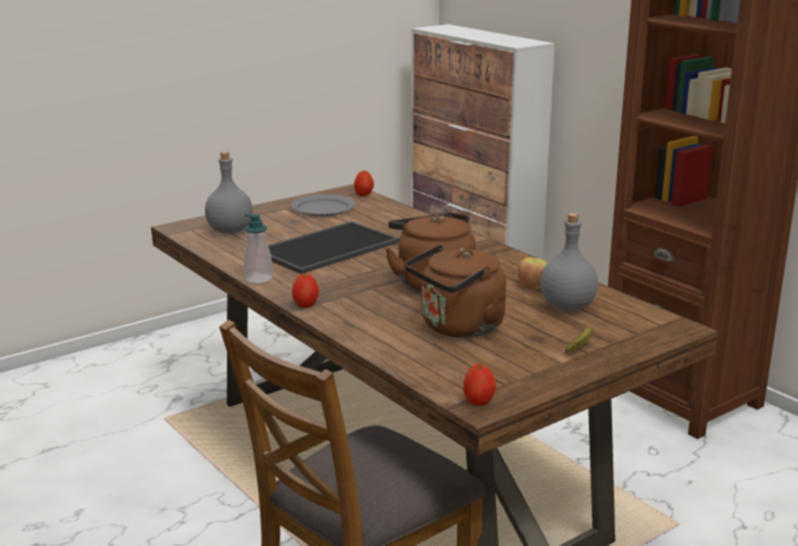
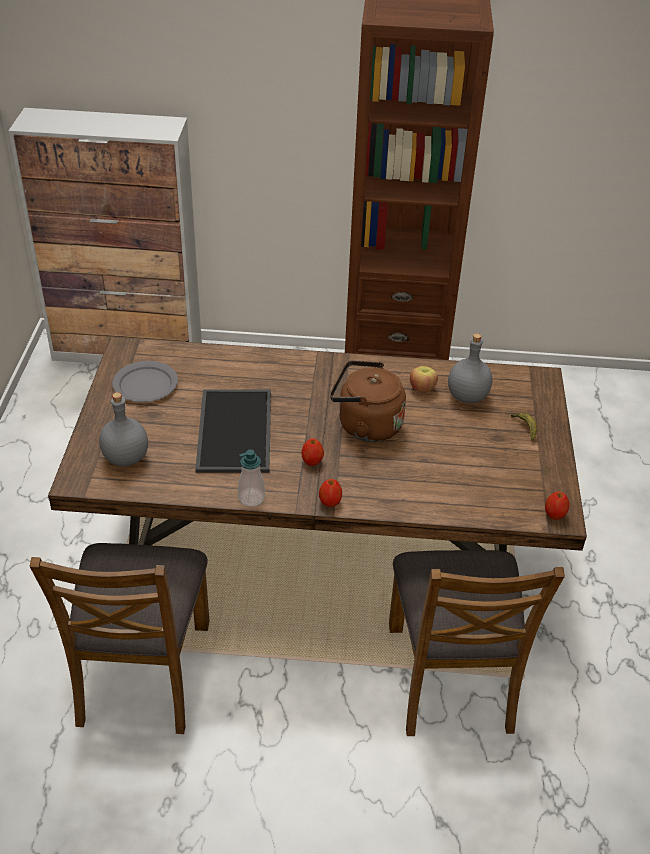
camera: 50 degrees left, 20 degrees up
apple [354,171,374,196] -> apple moved to [301,438,324,466]
brown kettle [405,244,506,338] -> none
none -> brown chair [30,543,209,734]

